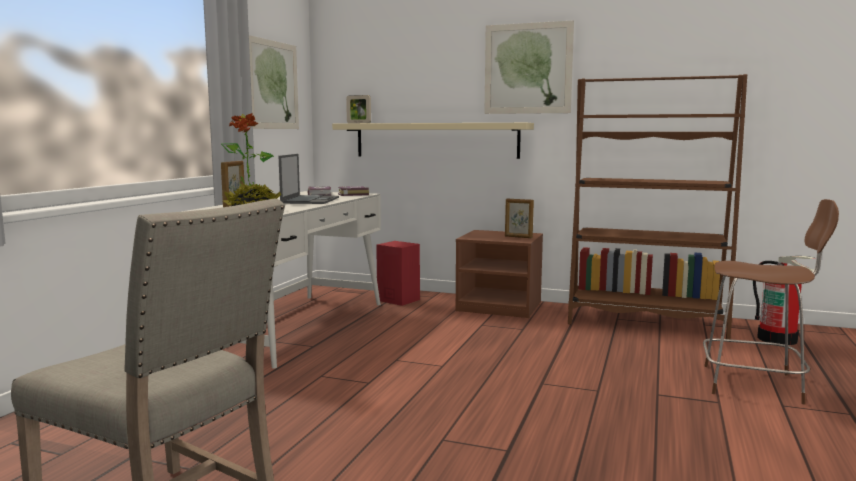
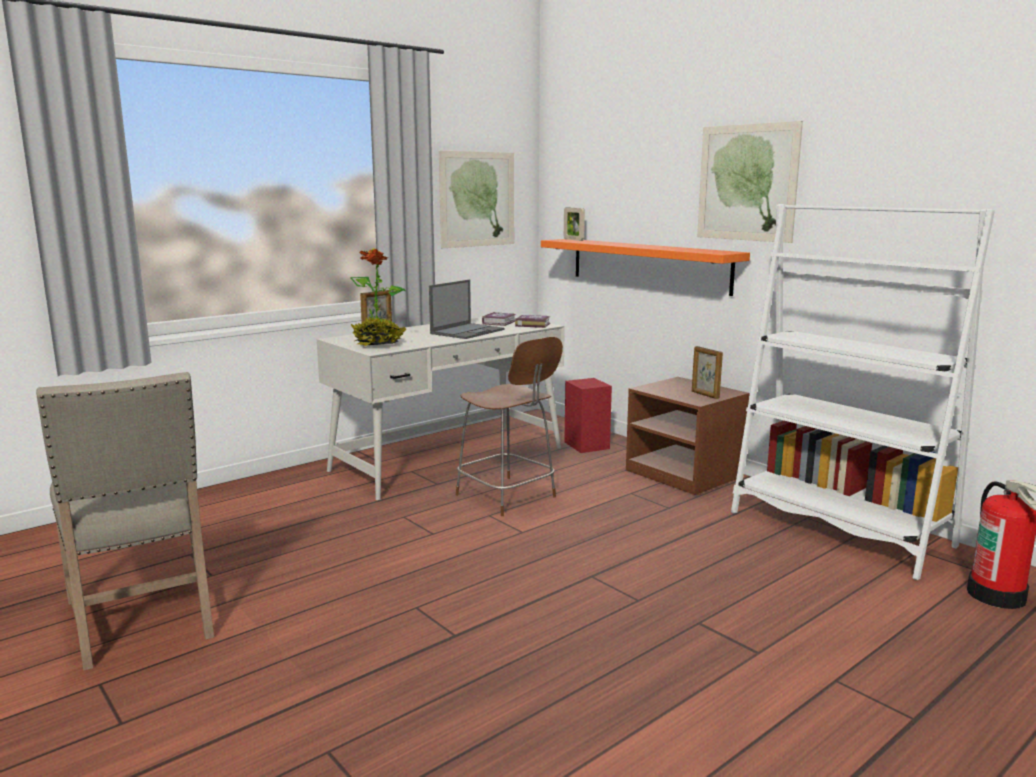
camera: 30 degrees right, 5 degrees up
beige shelf [332,123,534,159] -> orange shelf [541,239,750,296]
brown bookcase [568,74,747,339] -> white bookcase [731,204,995,580]
brown stool [703,199,839,404] -> brown stool moved to [456,337,563,516]

